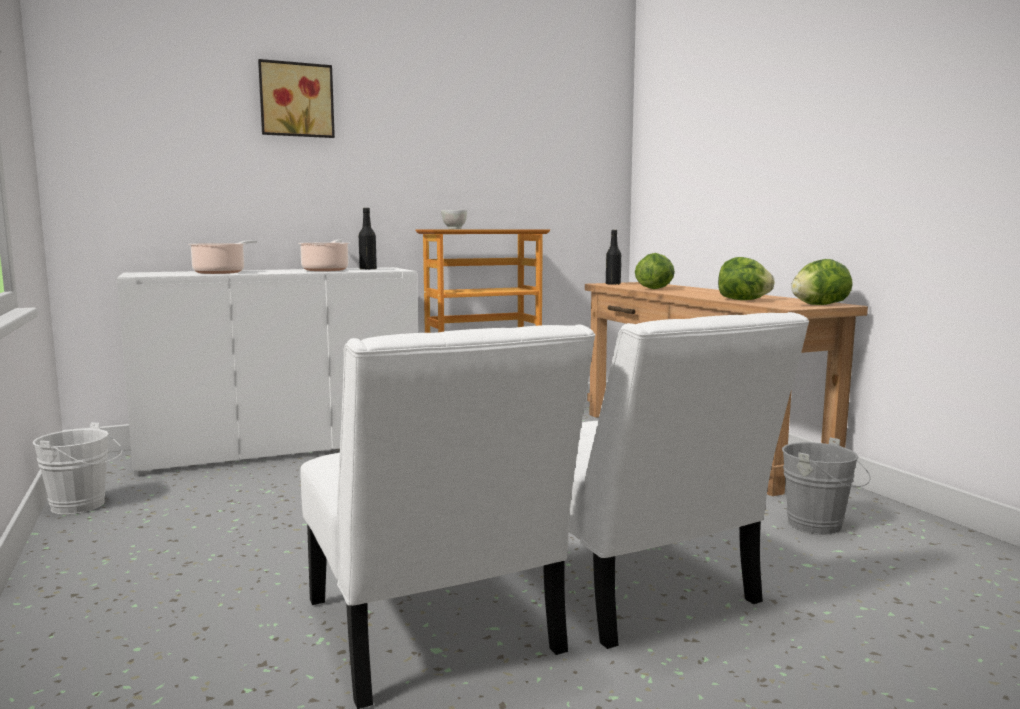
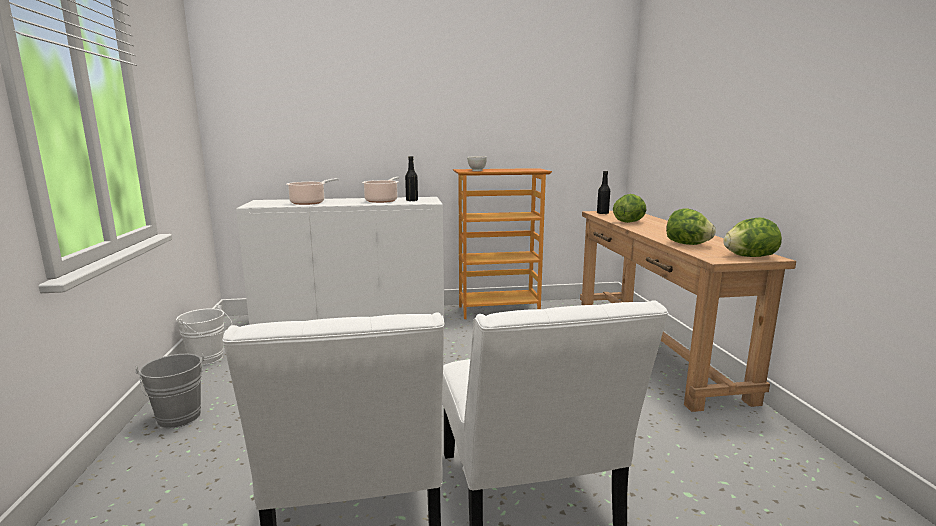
camera: 15 degrees right, 5 degrees up
picture [258,59,335,138] -> none
grey bucket [782,438,870,535] -> grey bucket moved to [136,353,204,428]

